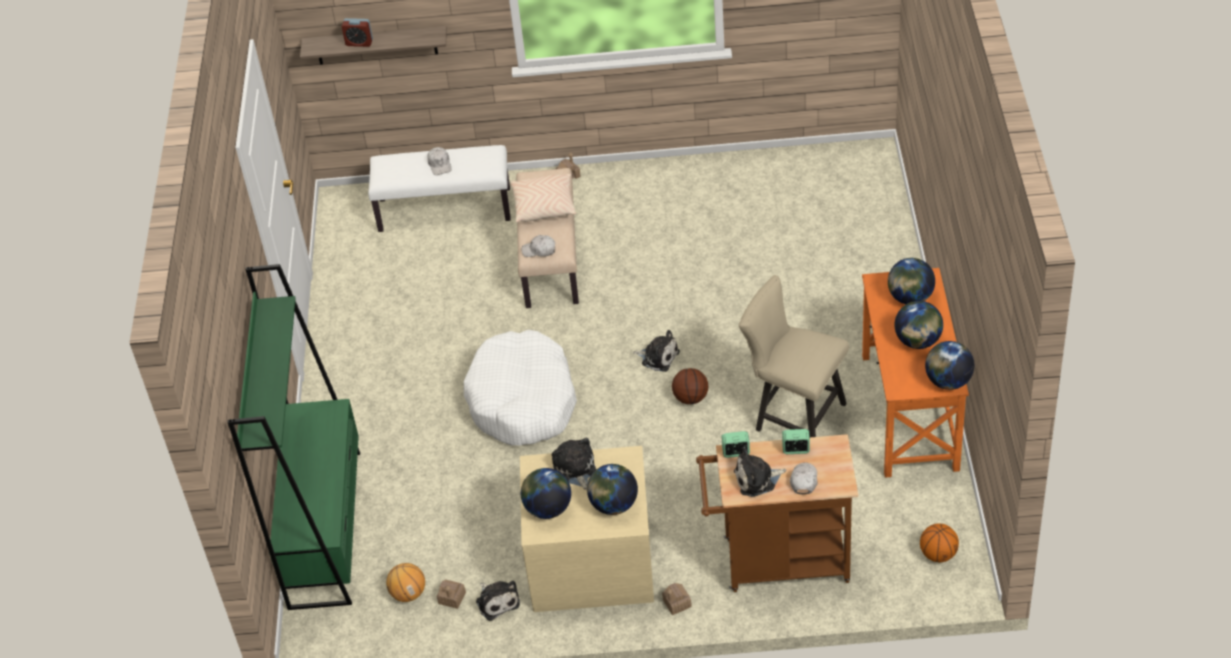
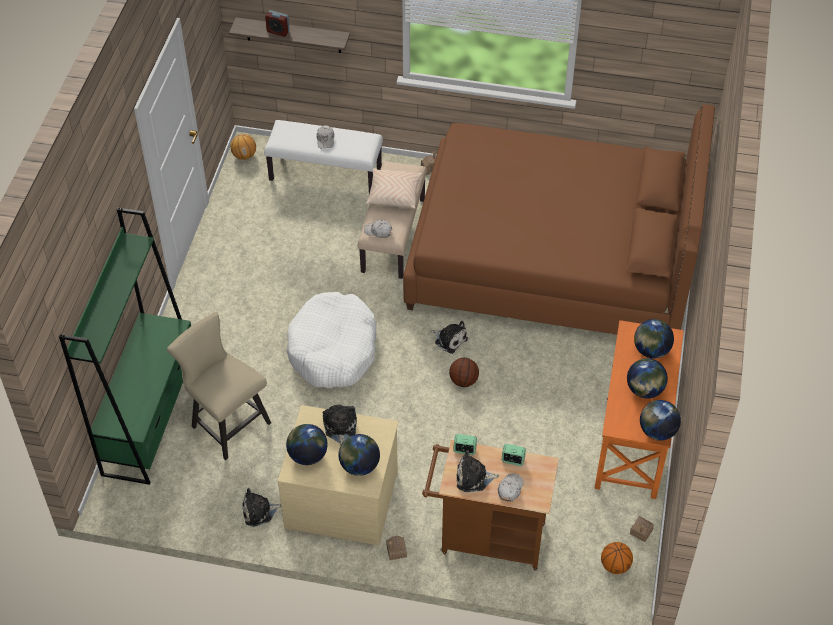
camera: 10 degrees right, 5 degrees up
basketball [386,563,425,602] -> basketball moved to [230,134,256,160]
toy house [437,580,466,609] -> toy house moved to [630,516,654,542]
plush toy [476,581,520,621] -> plush toy turned 90 degrees clockwise [242,488,281,527]
beige chair [739,275,849,437] -> beige chair moved to [167,312,271,460]
none -> brown bed [403,104,715,335]

